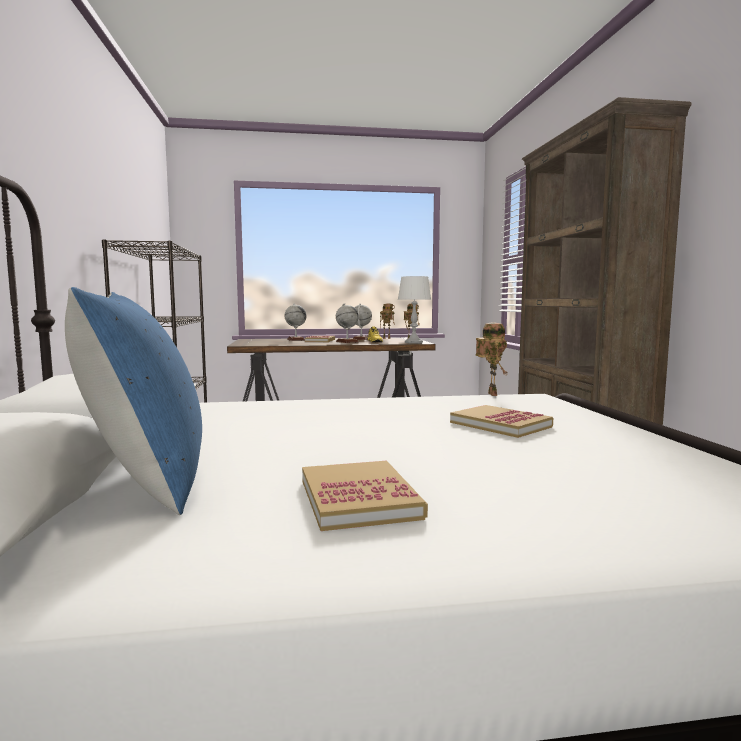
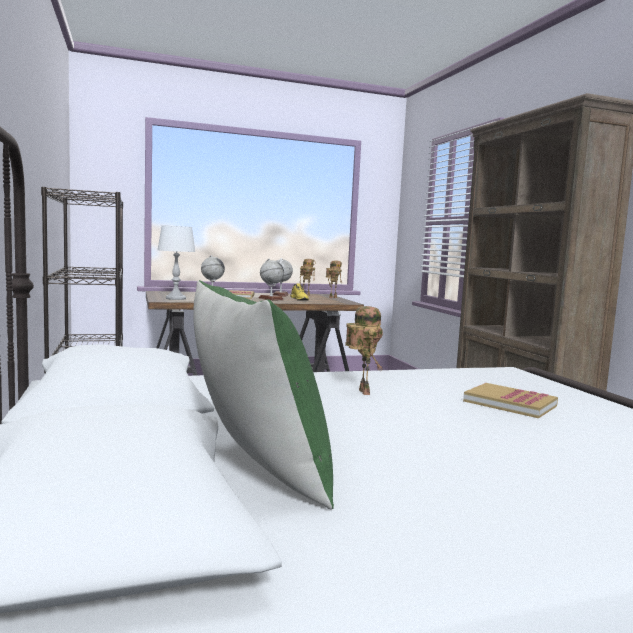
camera: 10 degrees left, 0 degrees up
blue pillow [65,287,202,515] -> green pillow [193,280,334,510]
book [302,461,428,531] -> none
white table lamp [398,276,431,344] -> white table lamp moved to [158,225,196,300]
toy robot [475,323,507,396] -> toy robot moved to [345,306,383,395]

